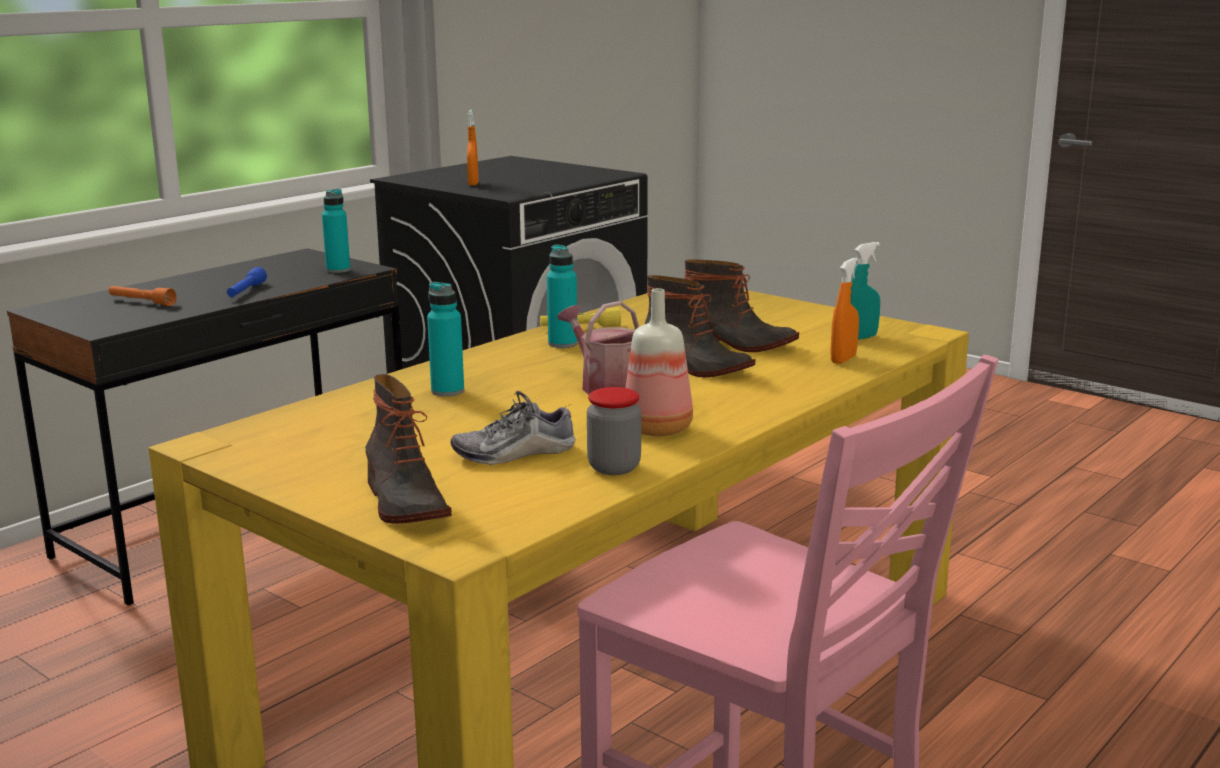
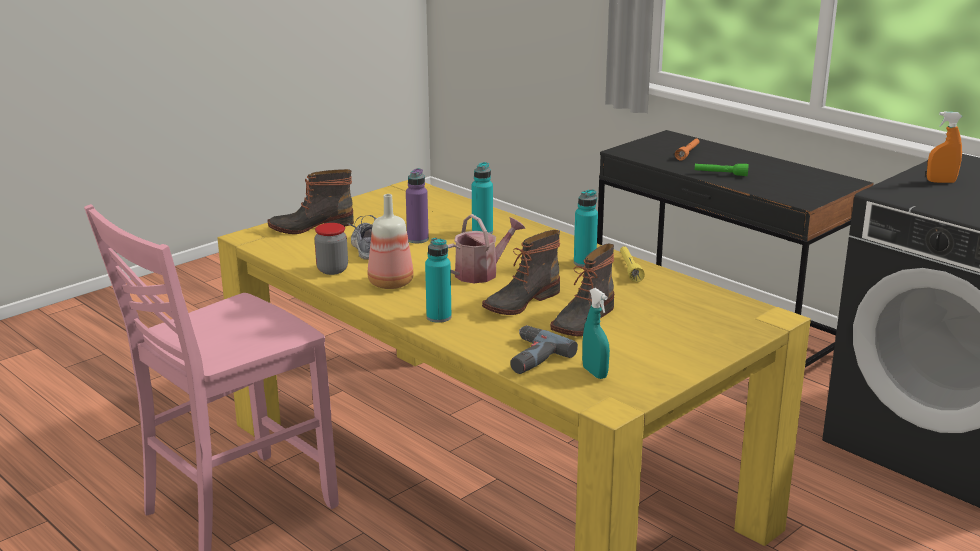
camera: 95 degrees right, 5 degrees up
blue flashlight [227,267,267,297] -> green flashlight [695,164,749,176]
turquoise bottle [322,189,350,273] -> turquoise bottle moved to [425,238,452,323]
orange spray bottle [830,258,859,364] -> power drill [510,325,578,374]
none -> purple bottle [406,168,429,243]

